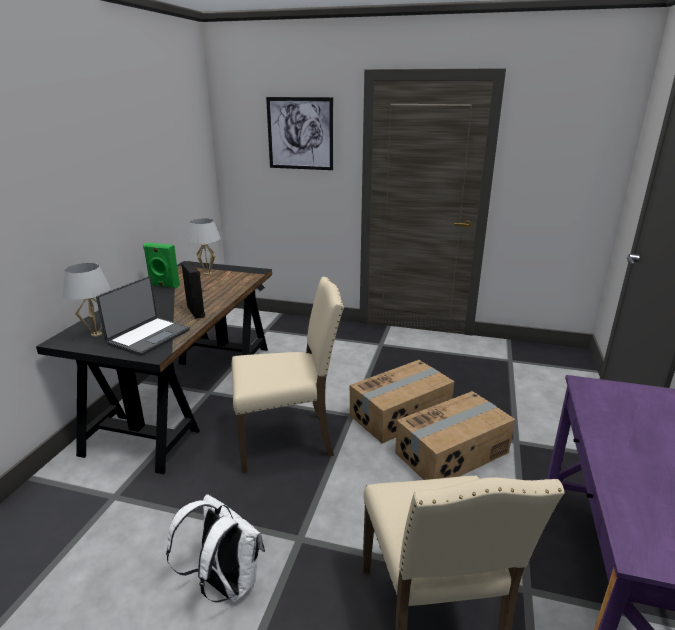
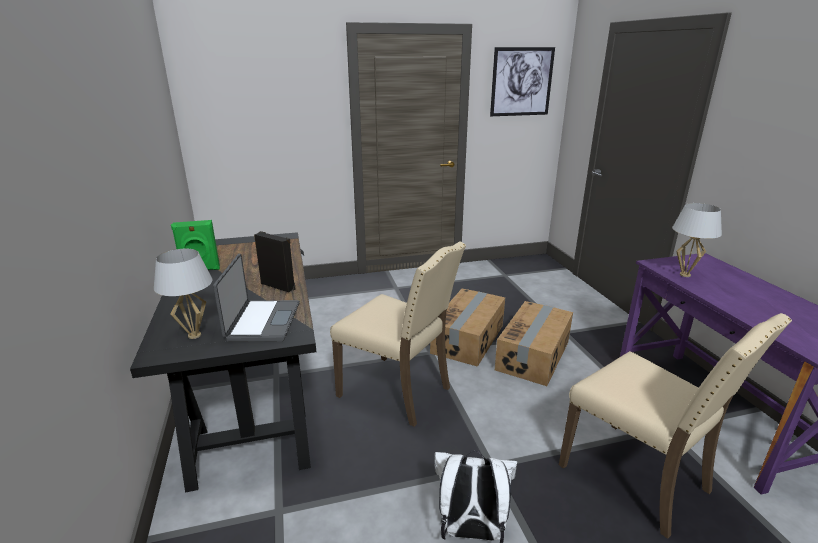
camera: 30 degrees left, 0 degrees up
white table lamp [187,218,221,275] -> white table lamp moved to [672,203,722,277]
beige chair [232,277,344,473] -> beige chair turned 75 degrees clockwise [330,241,466,427]
picture [266,97,333,170] -> picture moved to [490,47,555,116]

